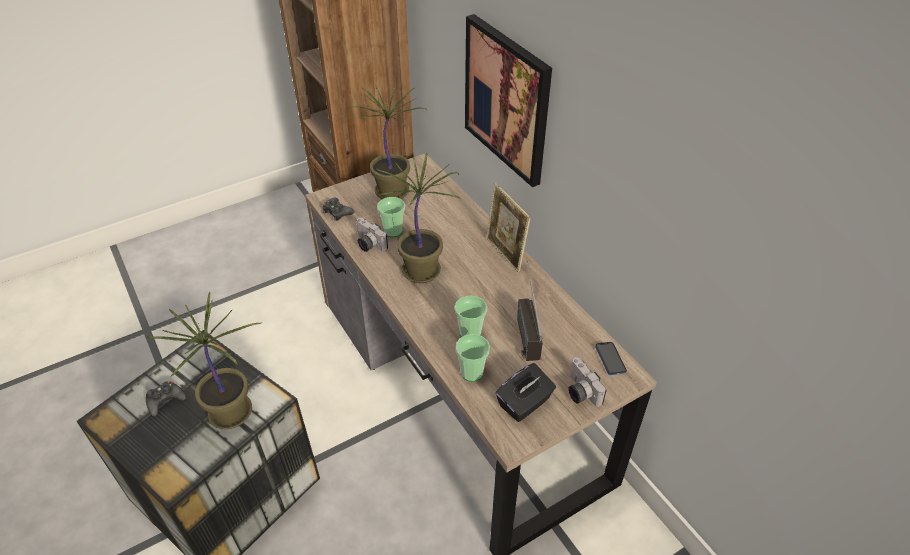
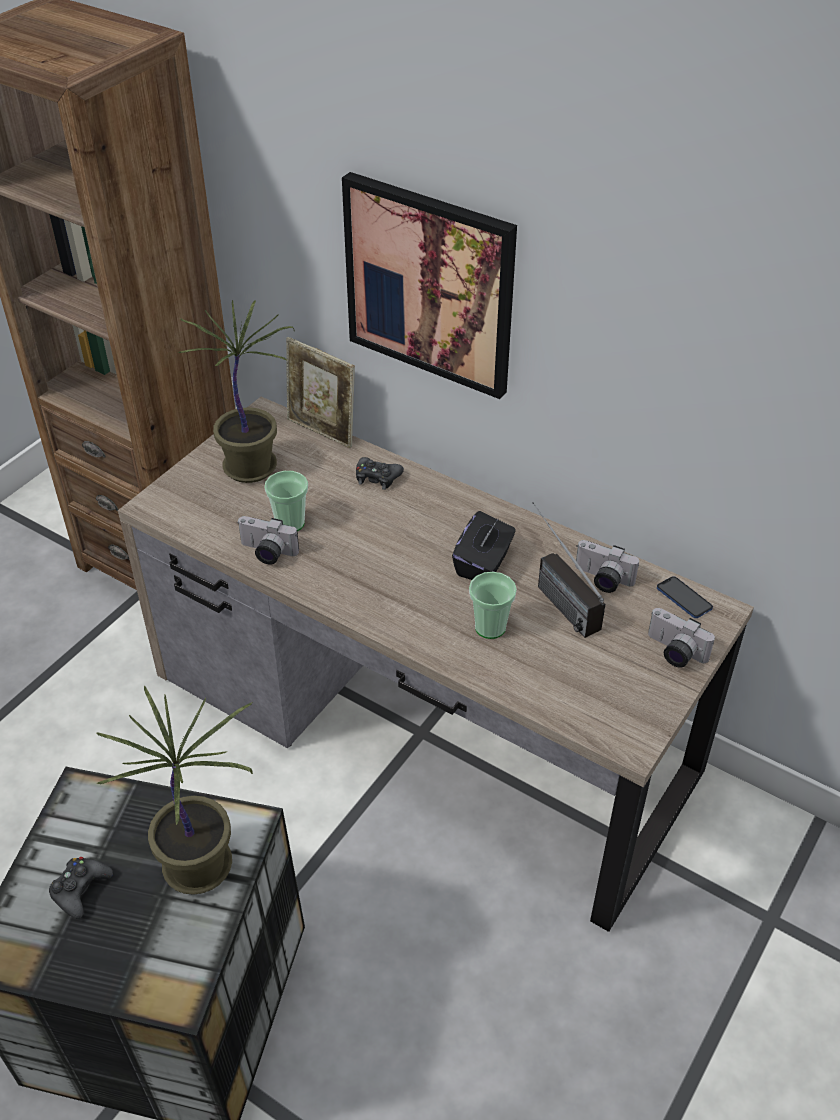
camera: 25 degrees left, 0 degrees up
black game controller [323,197,355,221] -> black game controller moved to [356,457,404,490]
potted plant [377,152,461,283] -> none
cup [456,334,490,382] -> none
picture frame [486,183,531,272] -> picture frame moved to [286,337,355,448]
black tissue box [496,363,556,422] -> black tissue box moved to [452,511,516,580]
none -> camera [575,540,639,593]

